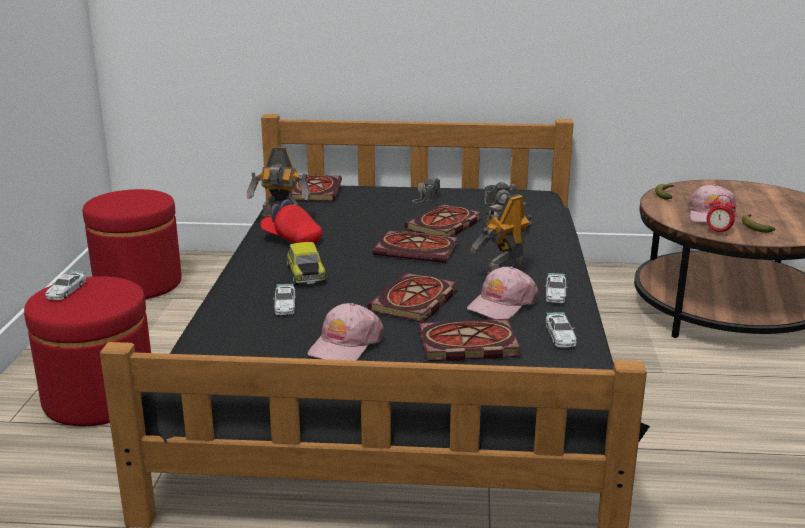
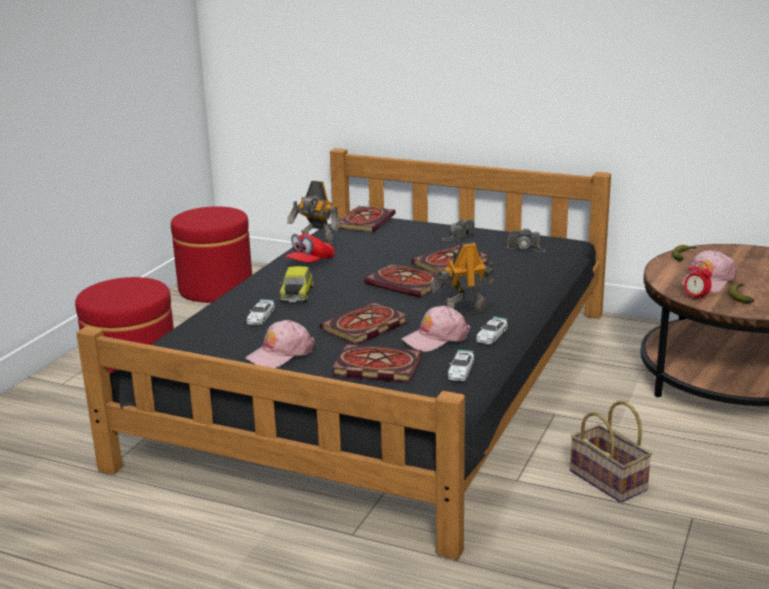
camera: 20 degrees right, 0 degrees up
toy car [45,271,86,300] -> none
red cap [261,199,322,244] -> red cap turned 105 degrees counterclockwise [285,234,334,263]
none -> basket [570,401,652,503]

